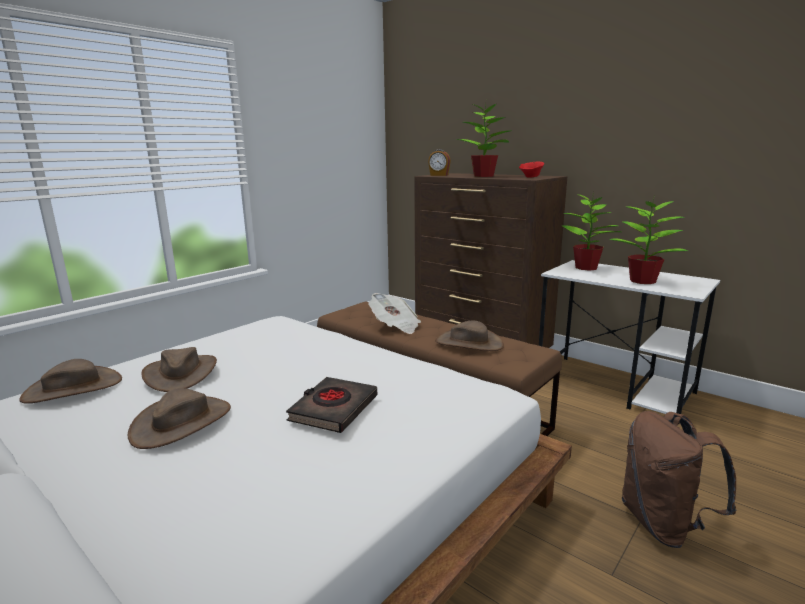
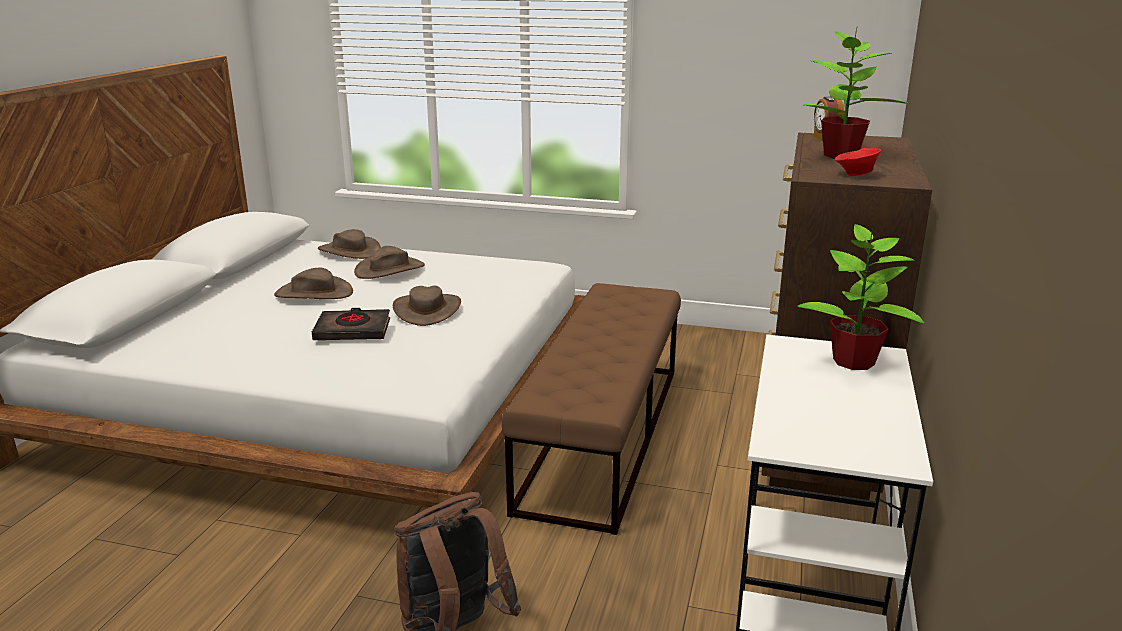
camera: 65 degrees right, 5 degrees up
newspaper [368,293,421,334] -> none
brown hat [435,321,504,351] -> brown hat moved to [393,286,461,326]
potted plant [609,198,688,284] -> none

